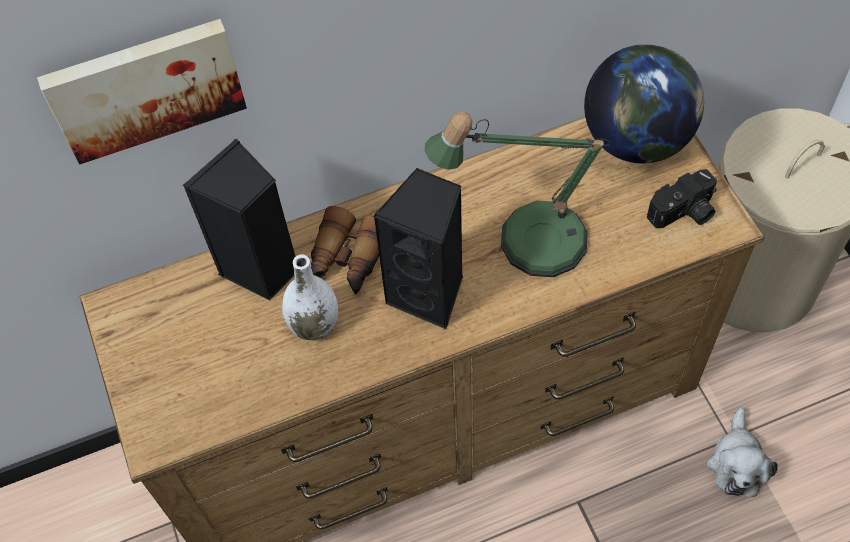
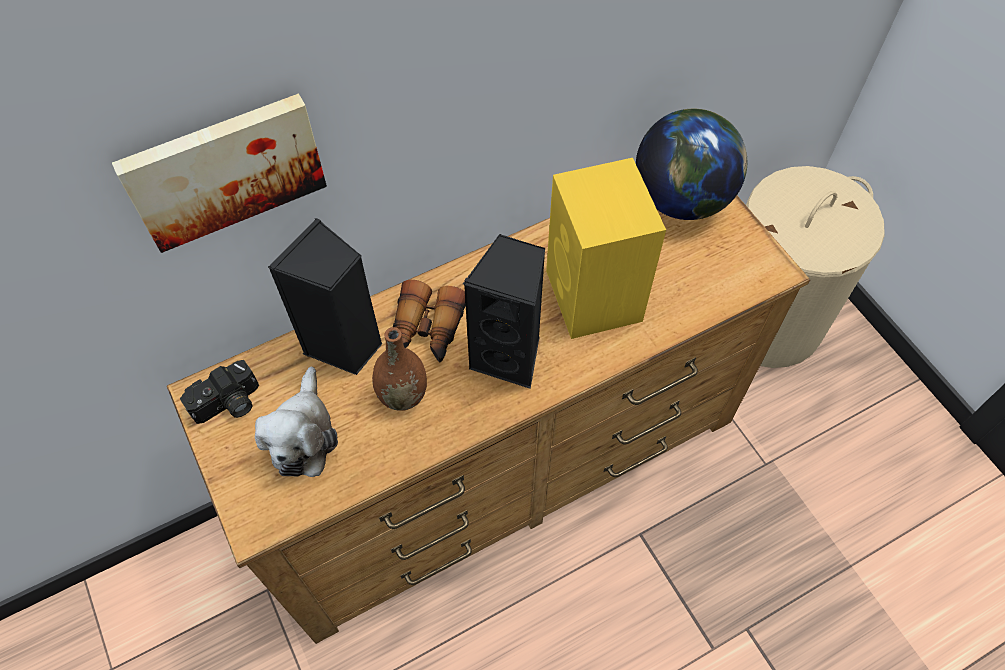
camera: 10 degrees left, 0 degrees up
white vase [282,254,338,341] -> brown vase [372,327,427,410]
table lamp [424,111,610,277] -> yellow speaker [546,158,666,339]
camera [647,169,717,228] -> camera moved to [180,360,259,424]
plush toy [706,407,778,497] -> plush toy moved to [255,367,338,477]

